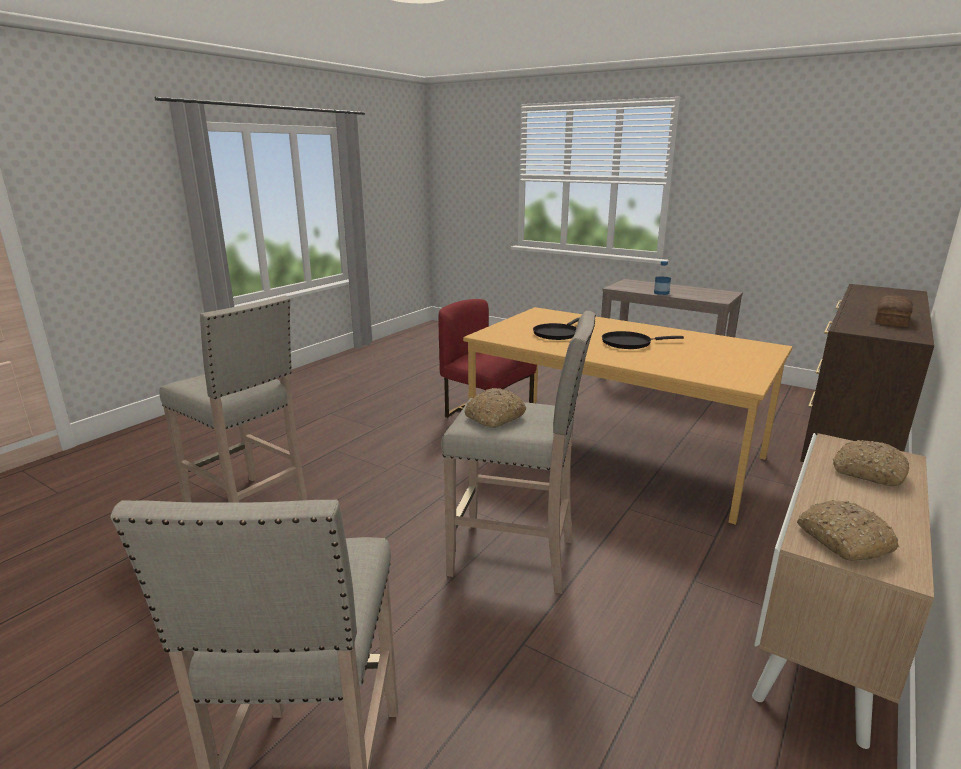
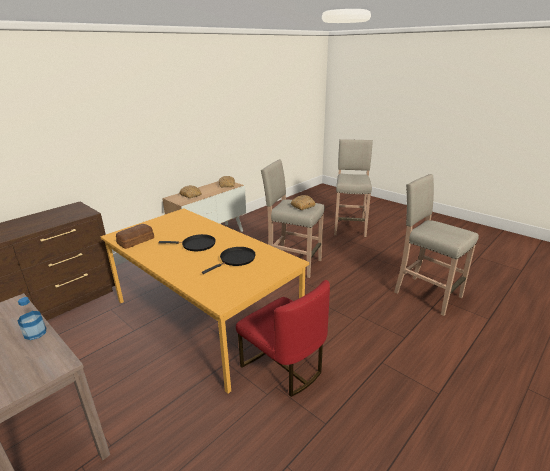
camera: 170 degrees left, 5 degrees up
bread [875,295,913,327] -> bread moved to [116,224,154,249]

